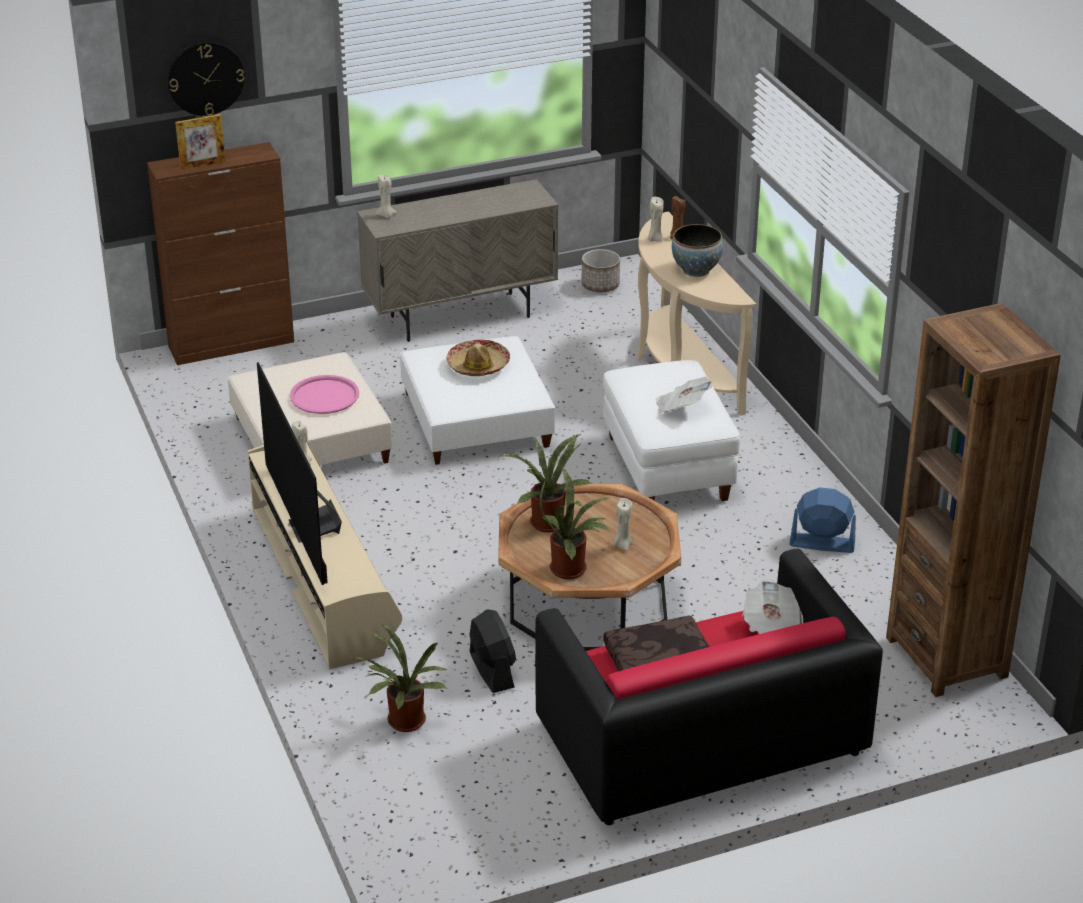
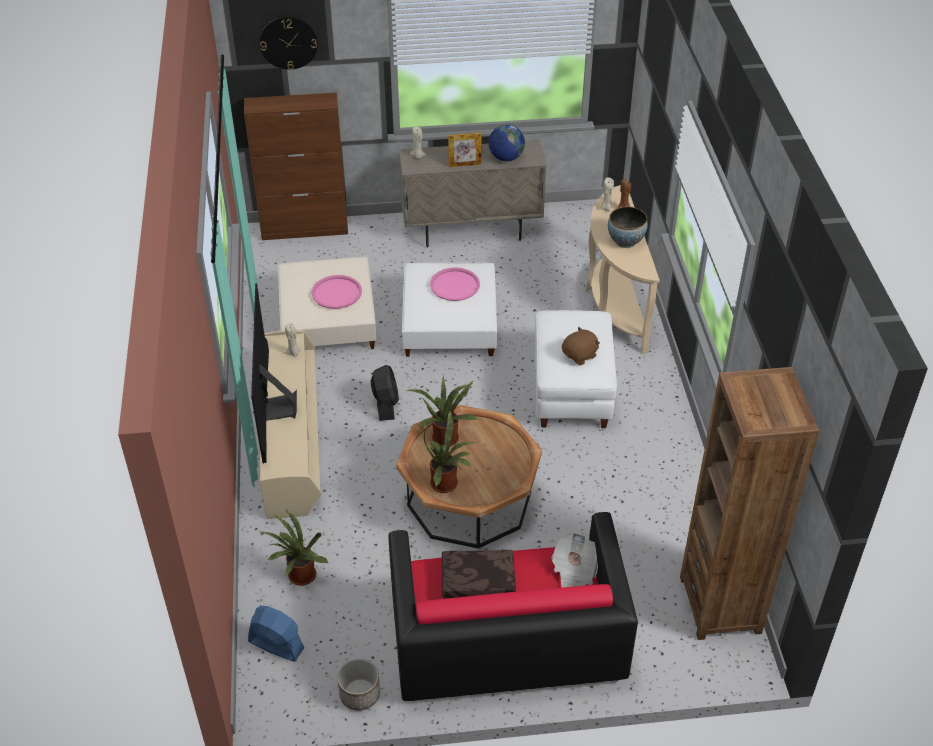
camera: 15 degrees right, 10 degrees up
picture frame [175,114,226,170] -> picture frame moved to [448,132,482,167]
hat [447,340,510,376] -> pink tray [430,268,480,301]
black fan [469,609,516,693] -> black fan moved to [371,365,399,421]
planter [582,249,620,292] -> planter moved to [337,659,380,711]
beige candle [613,498,633,551] -> none
newspaper [656,377,713,414] -> brown plush toy [562,327,600,365]
blue fan [789,487,856,553] -> blue fan moved to [248,606,305,662]
none -> globe [488,124,525,161]

